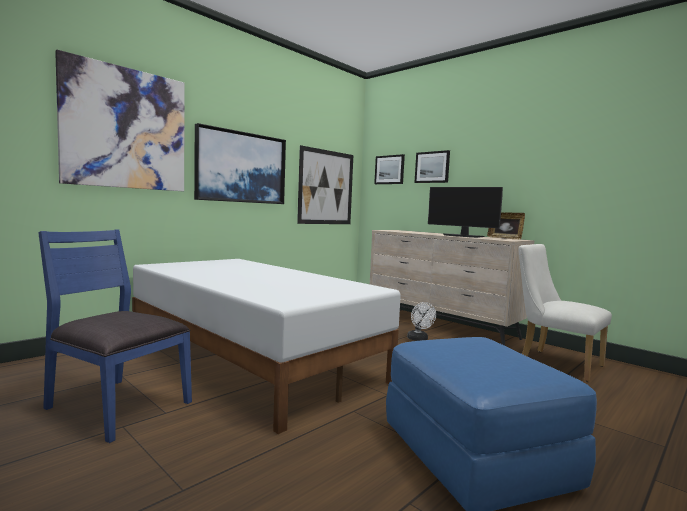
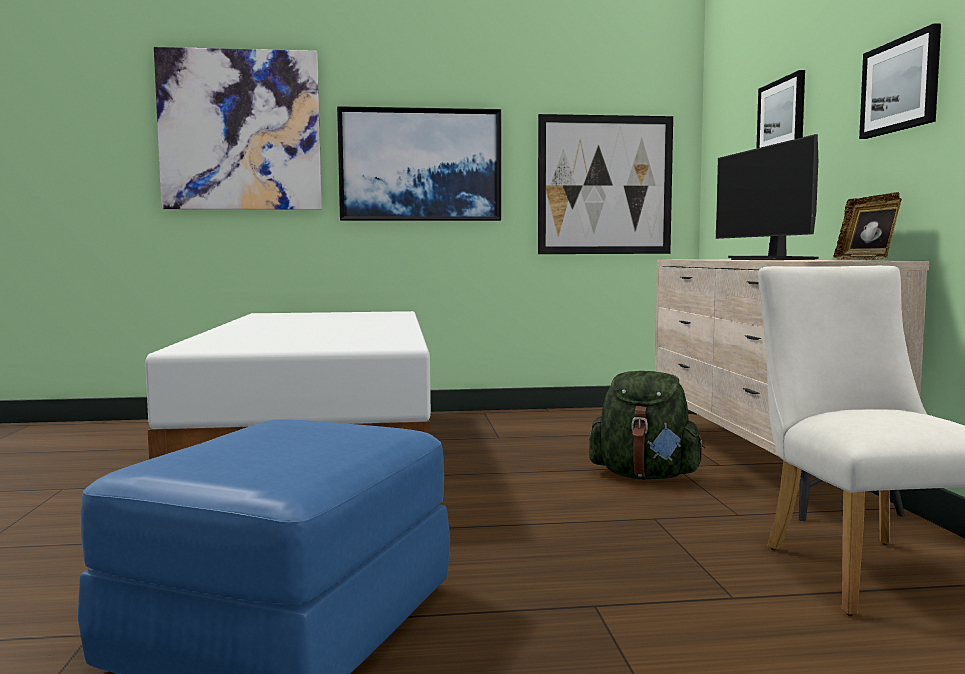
camera: 40 degrees right, 0 degrees up
blue chair [38,229,192,443] -> none
picture [374,154,405,184] -> picture moved to [859,23,941,139]
white fan [407,302,436,341] -> green backpack [589,371,705,480]

